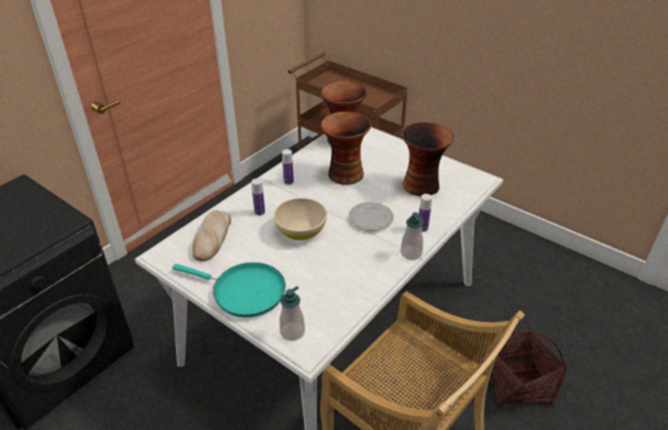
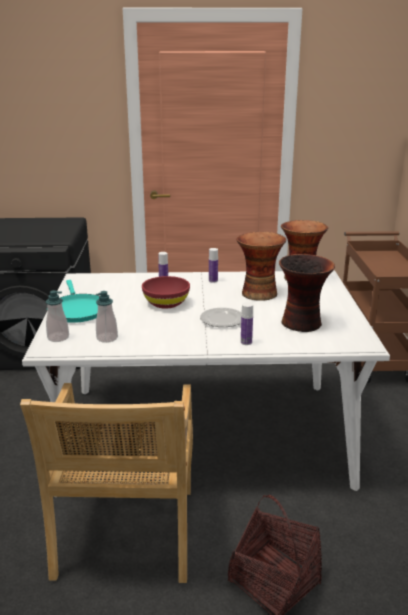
camera: 50 degrees right, 15 degrees down
bread [192,210,231,262] -> none
beige bowl [274,198,327,240] -> red bowl [142,276,190,309]
soap dispenser [401,212,423,260] -> soap dispenser moved to [96,291,118,343]

